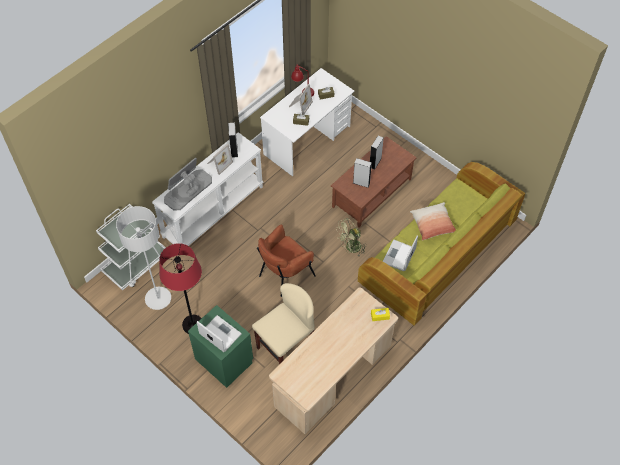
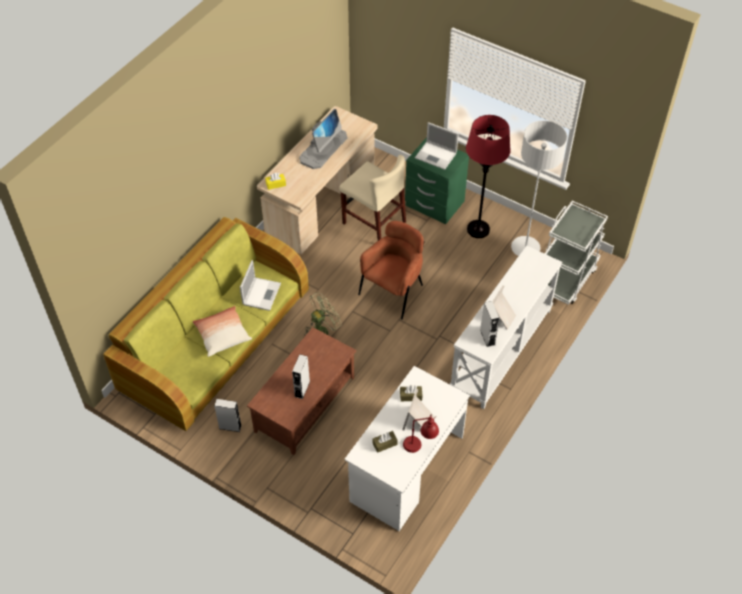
camera: 170 degrees right, 5 degrees down
monitor [164,158,212,211] -> monitor moved to [299,109,347,169]
beige chair [252,283,315,365] -> beige chair turned 90 degrees counterclockwise [339,155,406,240]
grey speaker [353,158,372,188] -> grey speaker moved to [214,399,242,432]

